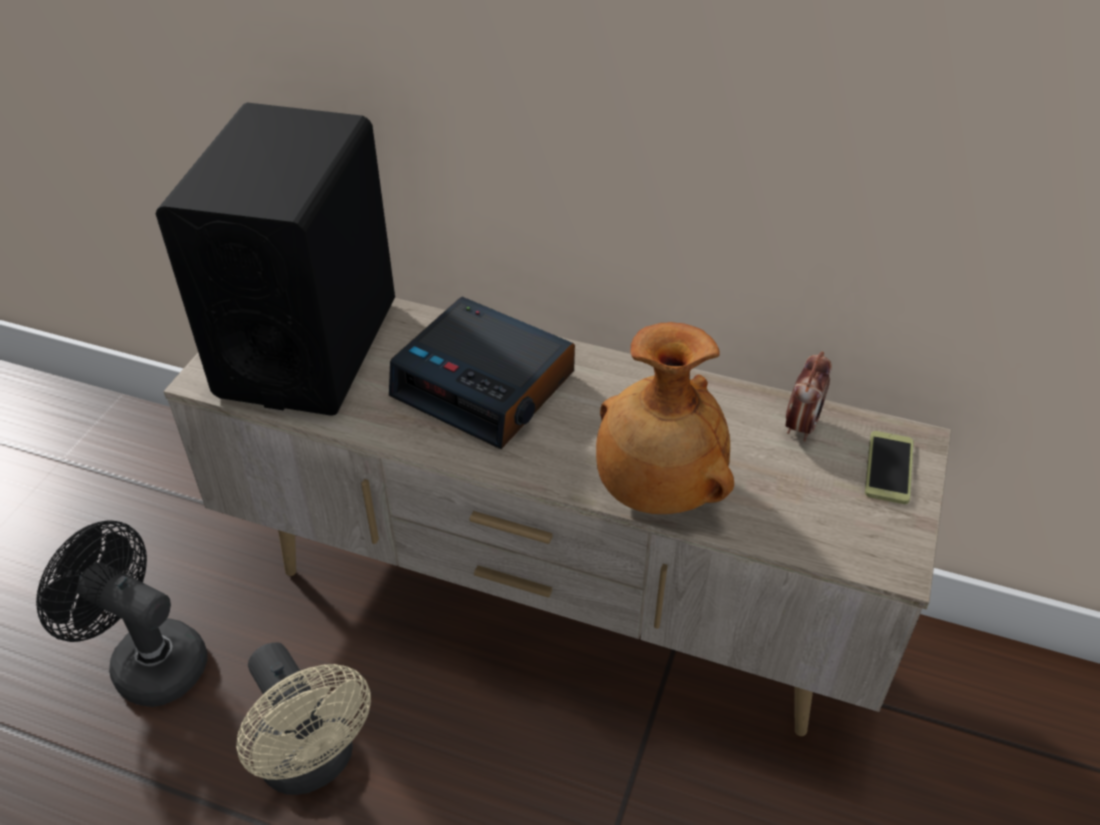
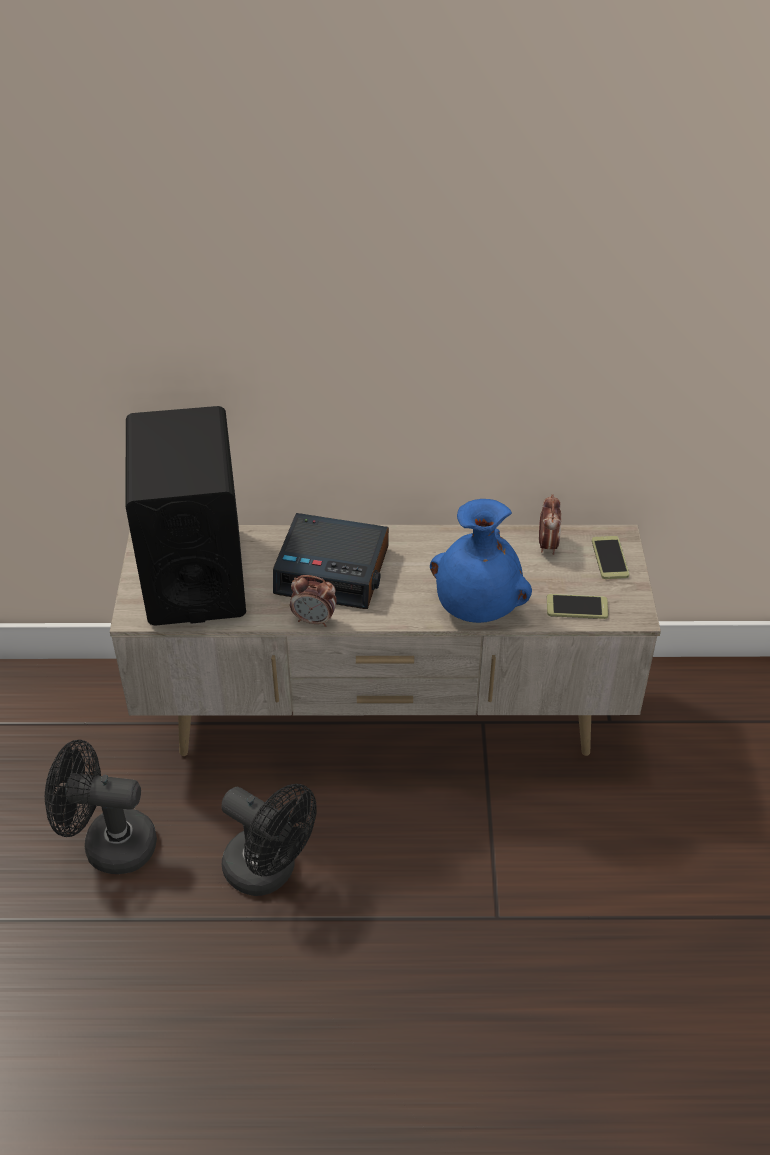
camera: 20 degrees left, 0 degrees up
beige fan [236,642,371,795] -> black fan [222,784,317,896]
brown vase [596,322,734,514] -> blue vase [430,499,532,623]
none -> alarm clock [290,575,337,627]
none -> phone [547,594,609,619]

